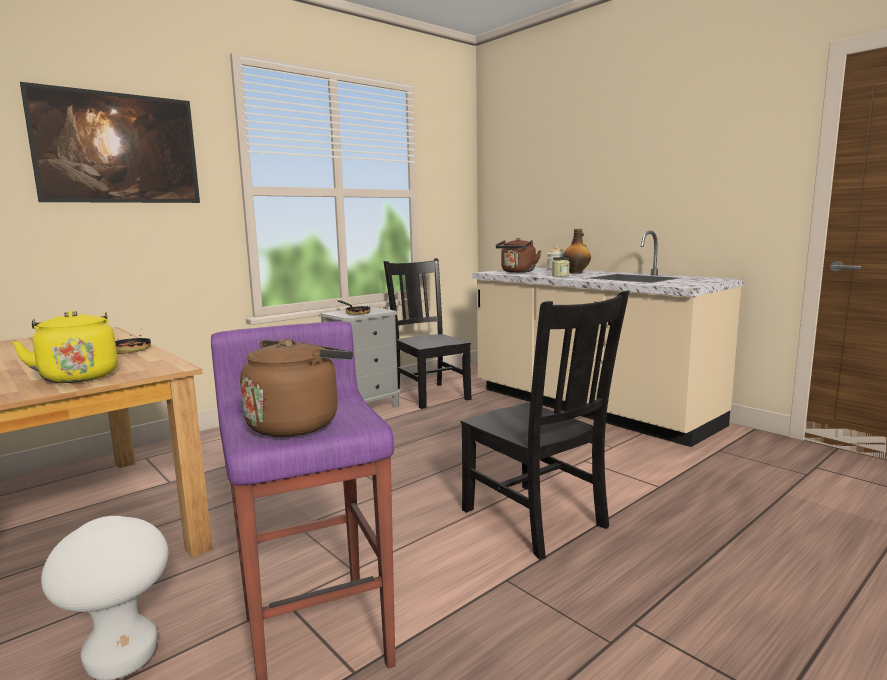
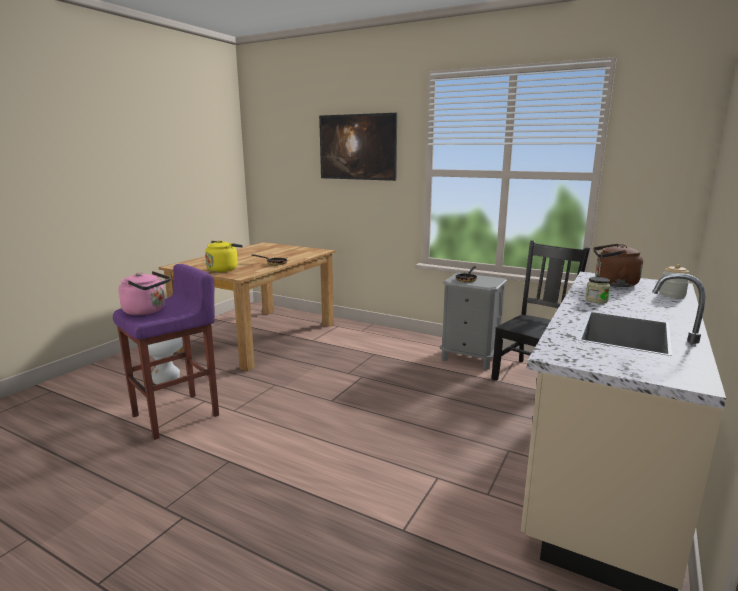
camera: 70 degrees right, 5 degrees up
brown kettle [240,339,353,437] -> pink kettle [118,271,171,315]
black chair [461,291,629,560] -> none
bottle [563,229,591,274] -> none

